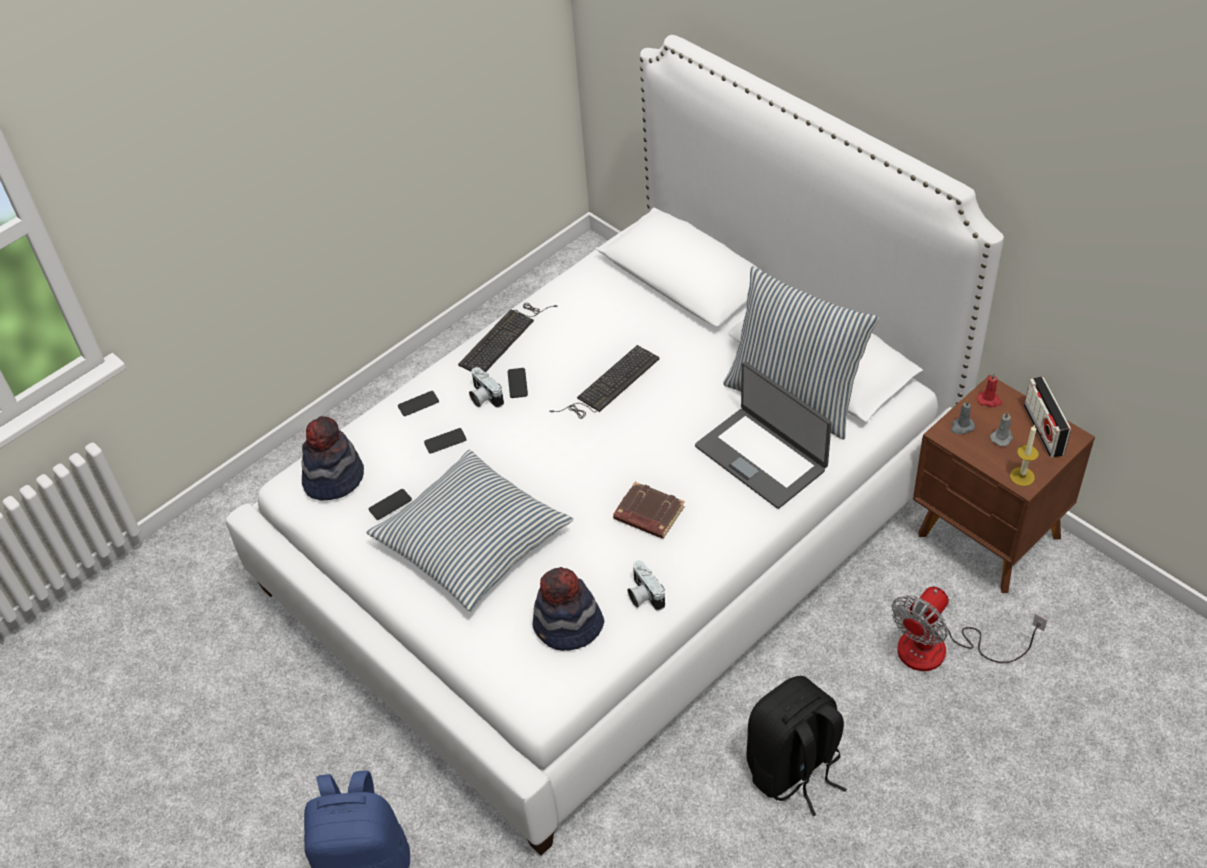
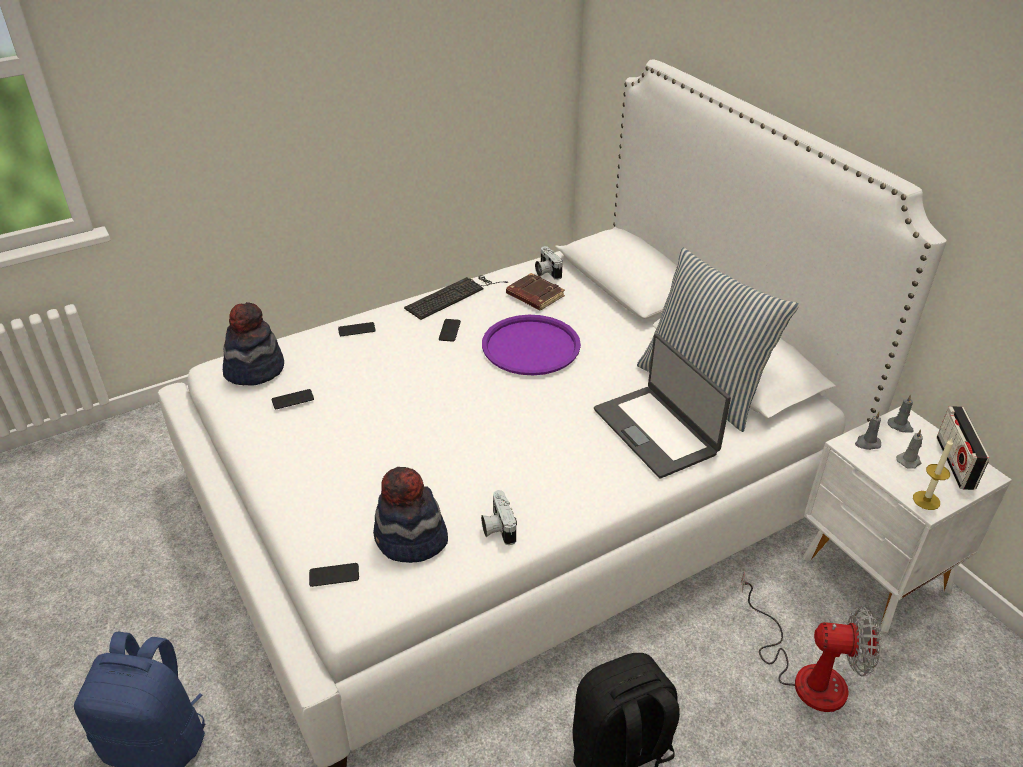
camera: 10 degrees right, 10 degrees down
pillow [366,449,573,612] -> none
phone [424,428,467,453] -> phone moved to [309,563,359,587]
camera [469,367,504,408] -> camera moved to [535,246,563,280]
keyboard [549,345,660,419] -> purple tray [482,315,581,375]
brown book [613,482,685,539] -> brown book moved to [506,273,565,310]
fan [891,587,1047,671] -> fan turned 135 degrees counterclockwise [741,571,881,712]
brown nightstand [913,375,1095,593] -> white nightstand [804,406,1012,633]
red candle [977,373,1002,407] -> grey candle [888,394,914,433]

